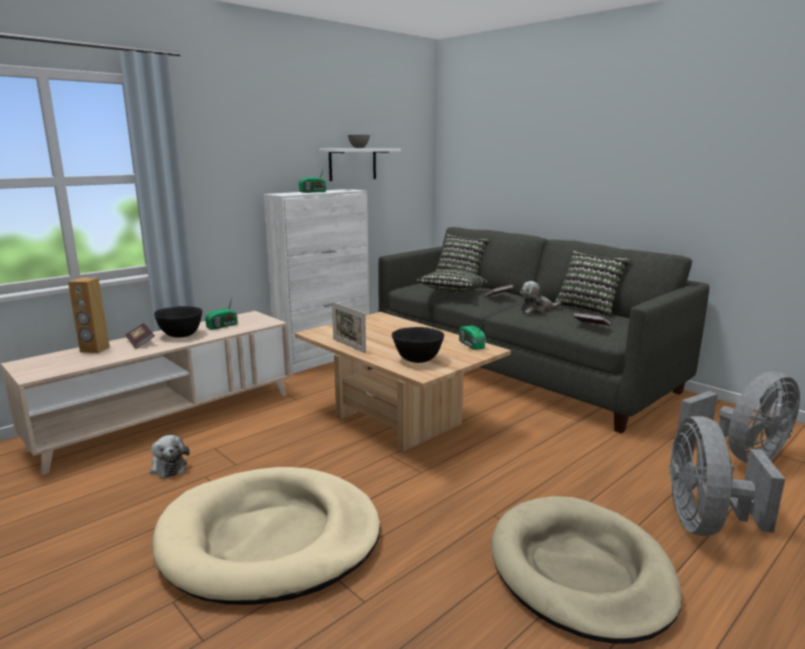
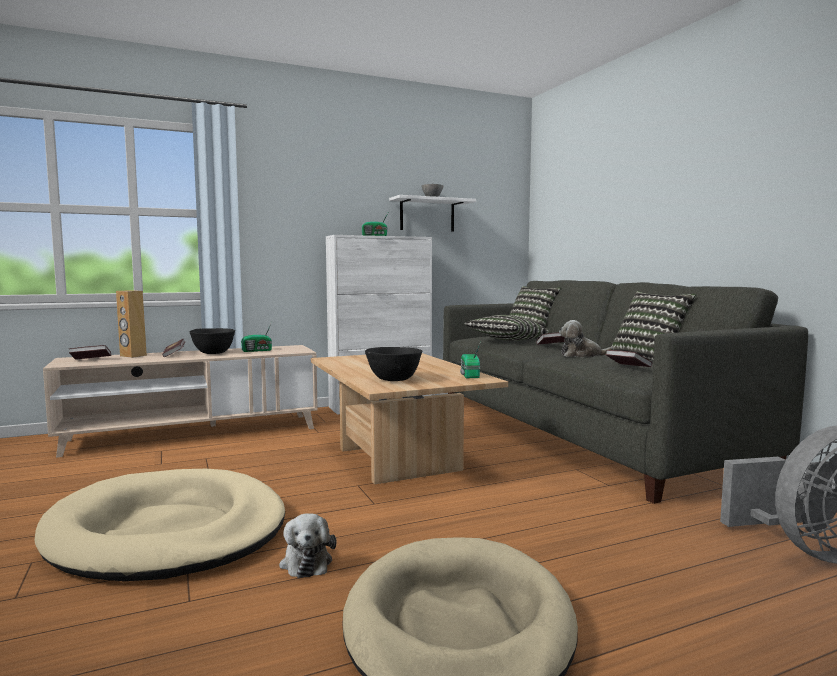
camera: 20 degrees right, 10 degrees down
plush toy [150,435,190,478] -> plush toy moved to [279,513,336,578]
picture frame [332,302,366,354] -> none
grey fan [669,416,785,536] -> none
none -> book [69,345,111,360]

